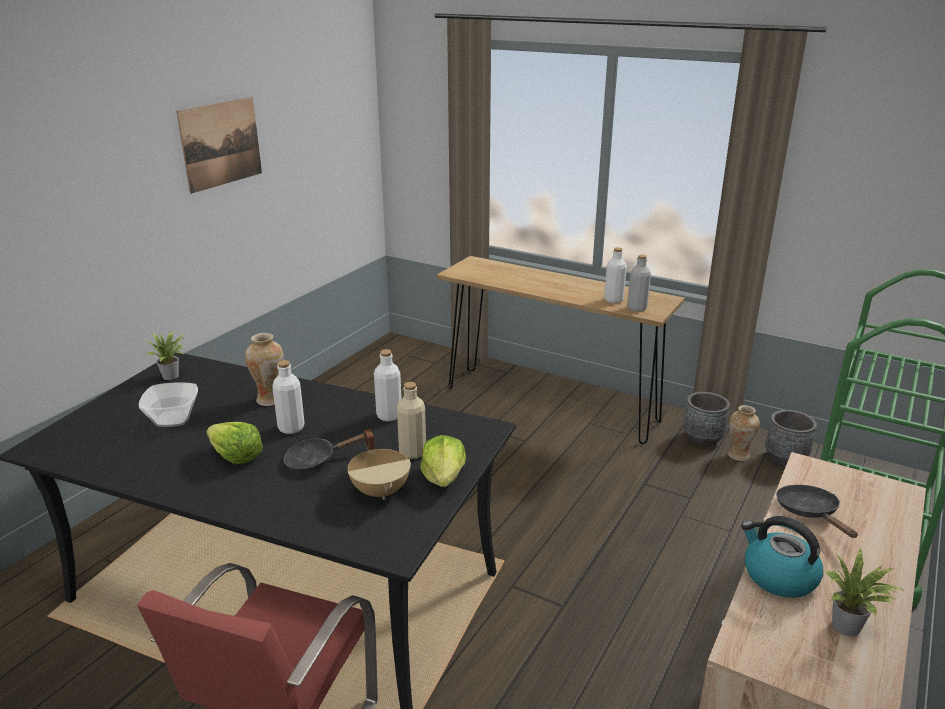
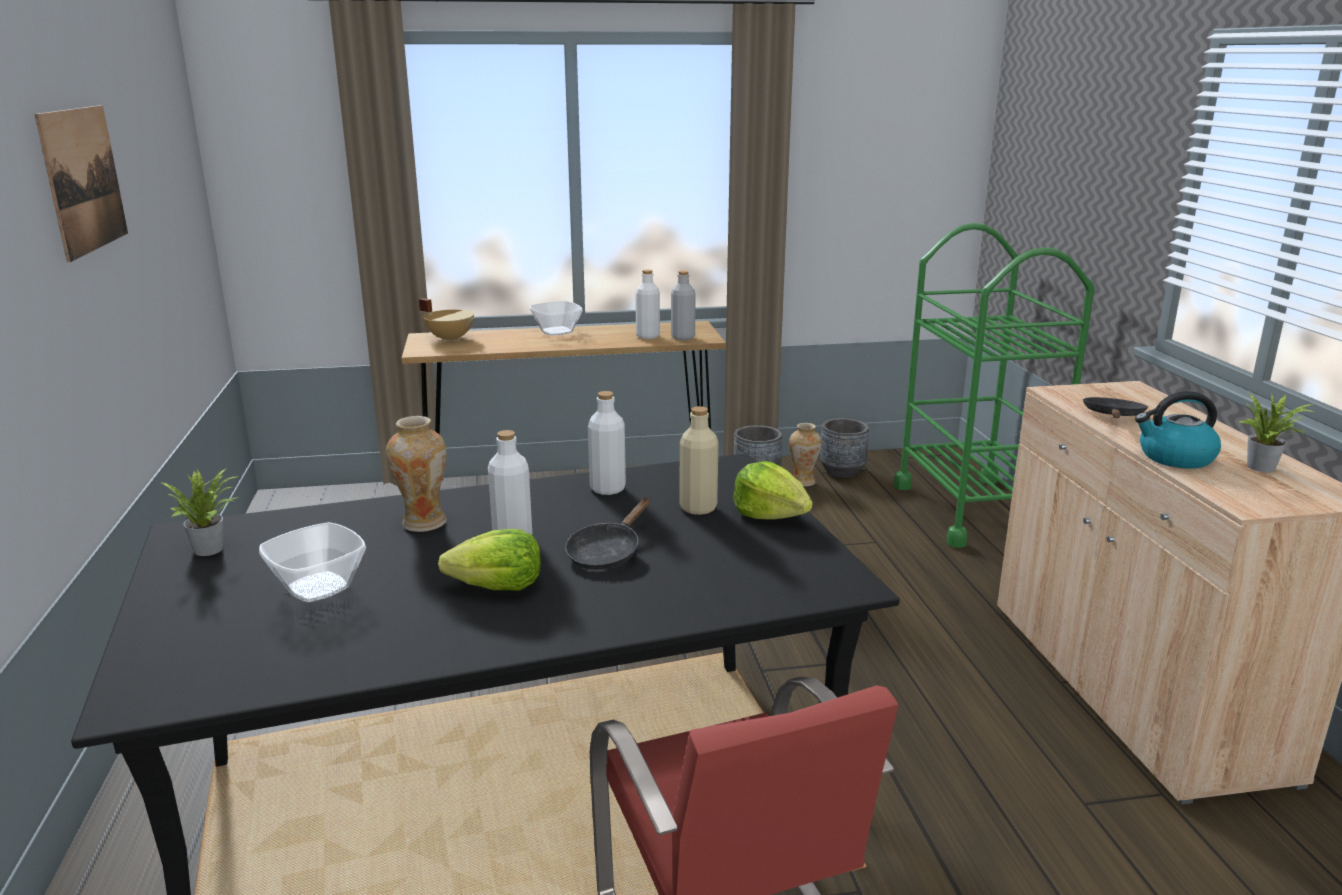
camera: 40 degrees left, 5 degrees down
beige cooking pot [348,429,411,500] -> beige cooking pot moved to [419,298,474,342]
black frying pan [776,485,858,538] -> black frying pan turned 75 degrees clockwise [1083,397,1148,418]
none -> bowl [530,301,583,336]

